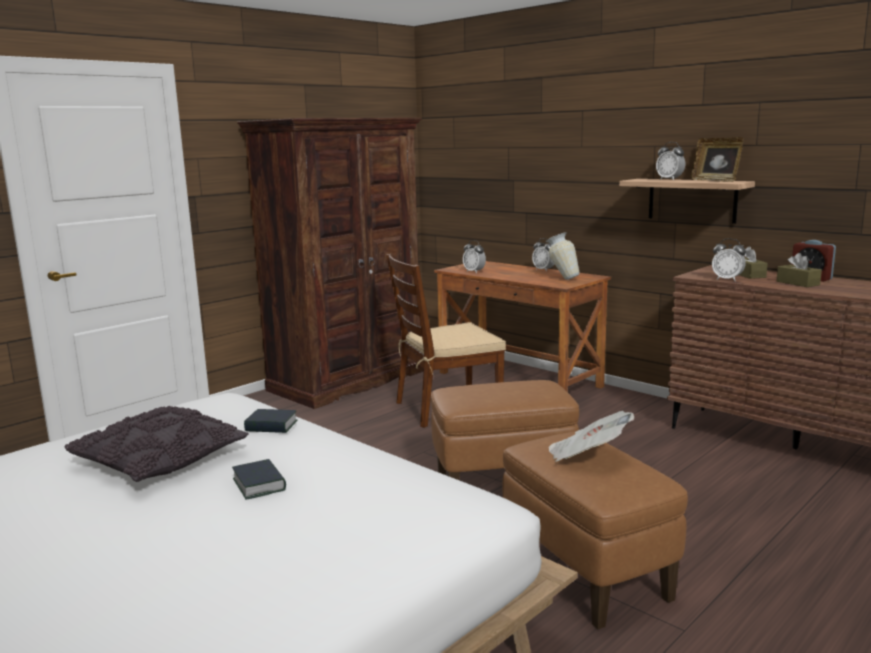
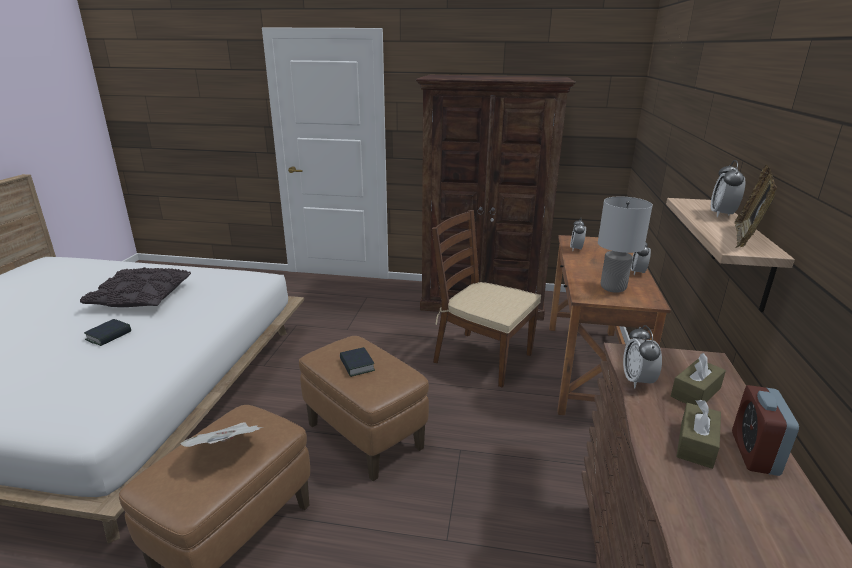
camera: 55 degrees right, 10 degrees up
book [244,409,297,433] -> book moved to [340,347,375,377]
vase [546,232,579,280] -> grey table lamp [598,196,653,293]

